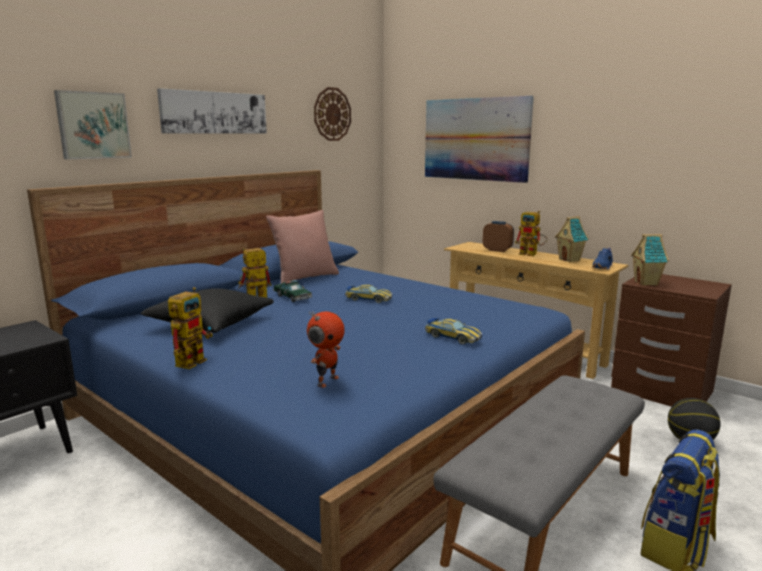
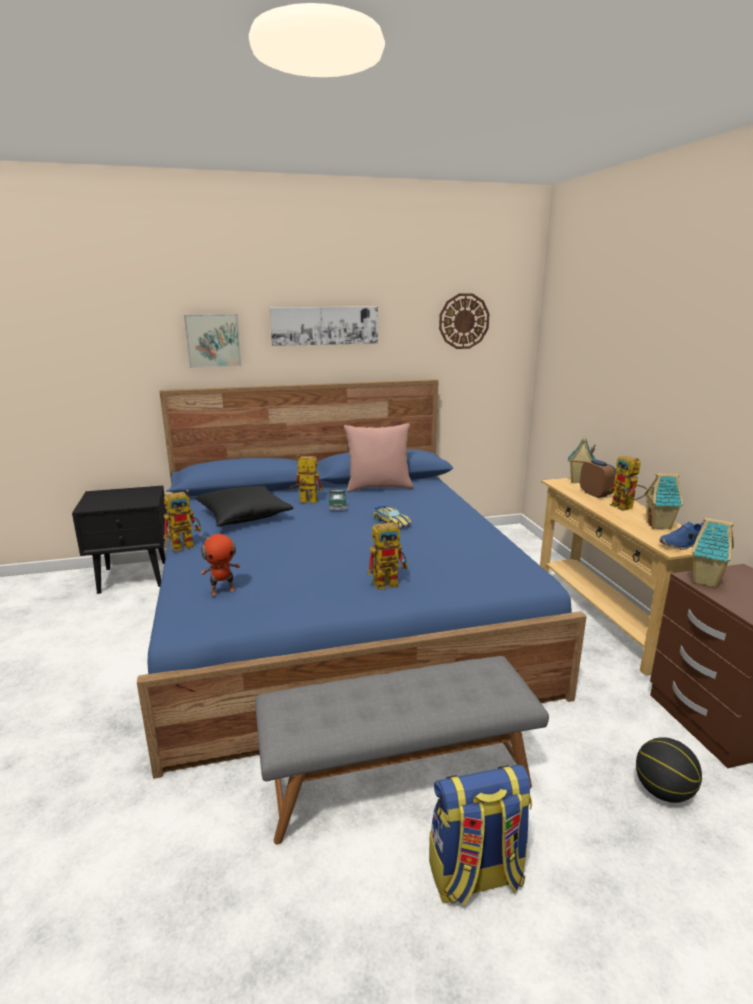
camera: 35 degrees right, 5 degrees up
picture [425,96,534,183] -> none
toy car [425,318,482,345] -> toy robot [367,521,408,590]
none -> toy house [568,436,596,483]

